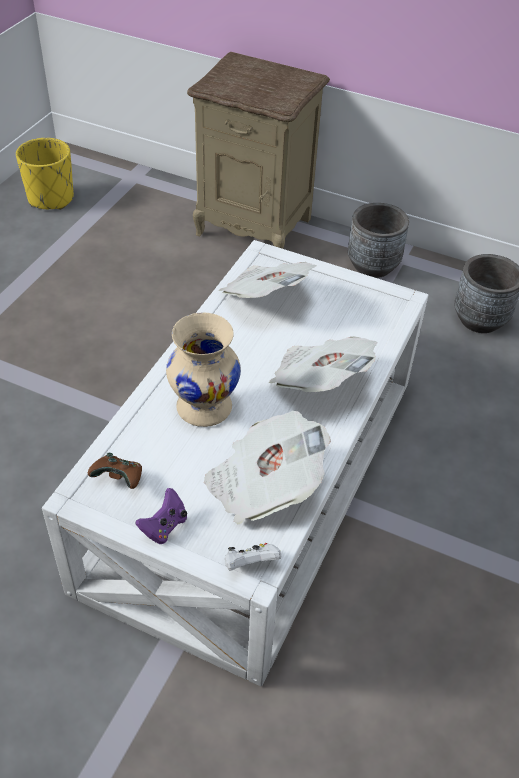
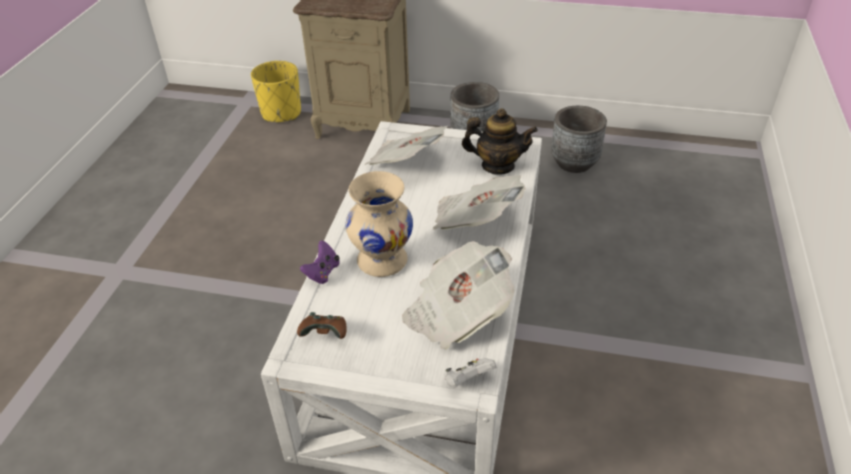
camera: 10 degrees left, 5 degrees down
yellow planter [16,138,74,210] -> yellow planter moved to [251,61,301,122]
purple game controller [136,488,187,544] -> purple game controller moved to [300,241,340,284]
none -> teapot [462,108,538,175]

